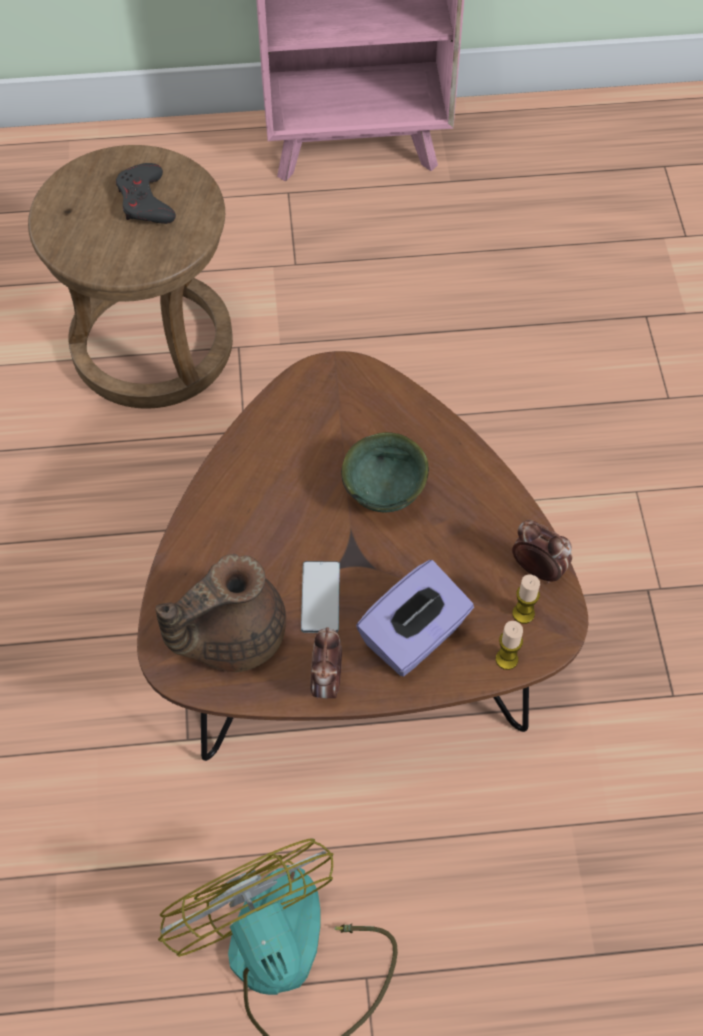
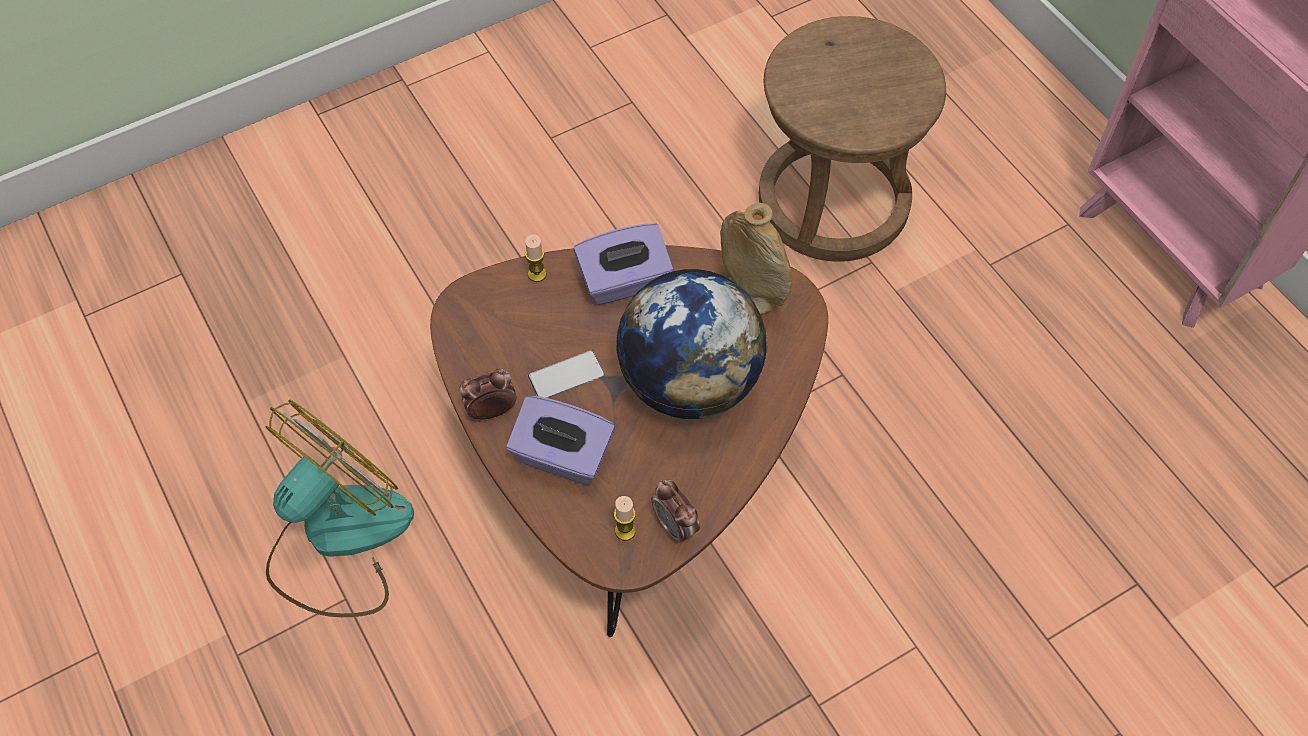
camera: 65 degrees right, 0 degrees up
grey game controller [116,163,176,224] -> none
brown teapot [155,554,286,672] -> none
green bowl [341,432,429,513] -> globe [616,269,767,419]
candle [496,621,523,670] -> candle moved to [525,234,547,282]
alarm clock [512,520,572,583] -> alarm clock turned 135 degrees clockwise [651,480,700,543]
none -> purple tissue box [574,224,674,305]
none -> beige vase [720,203,792,314]

